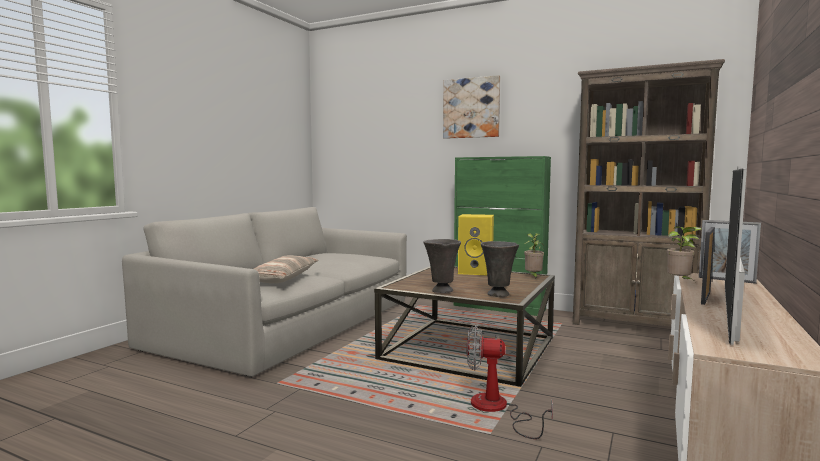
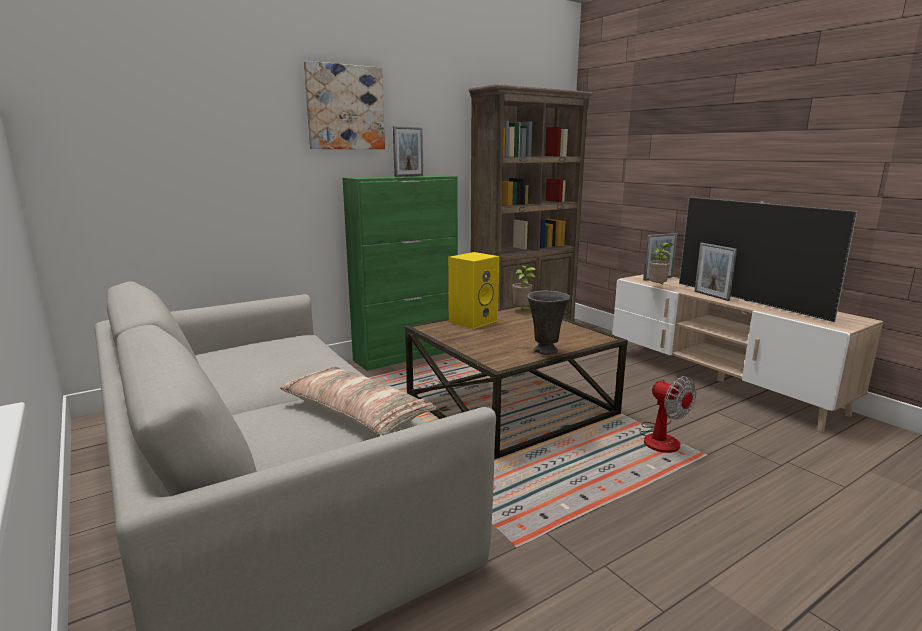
camera: 60 degrees left, 10 degrees up
fan [467,325,553,439] -> fan turned 75 degrees counterclockwise [640,376,697,453]
grey vase [481,241,519,297] -> none
none -> picture frame [393,126,423,177]

